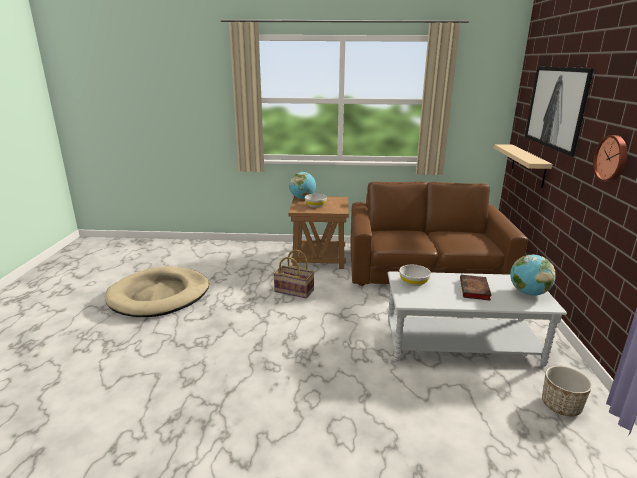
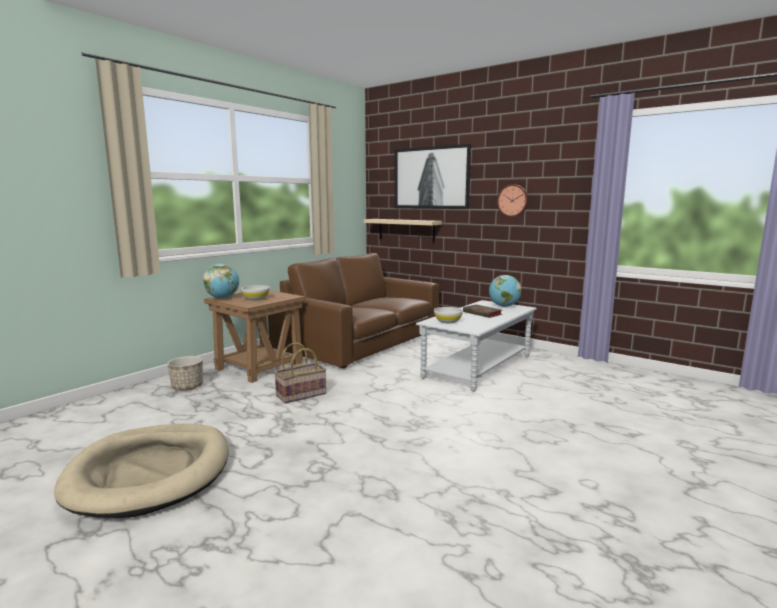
camera: 55 degrees left, 10 degrees down
planter [542,366,592,416] -> planter moved to [167,356,203,391]

